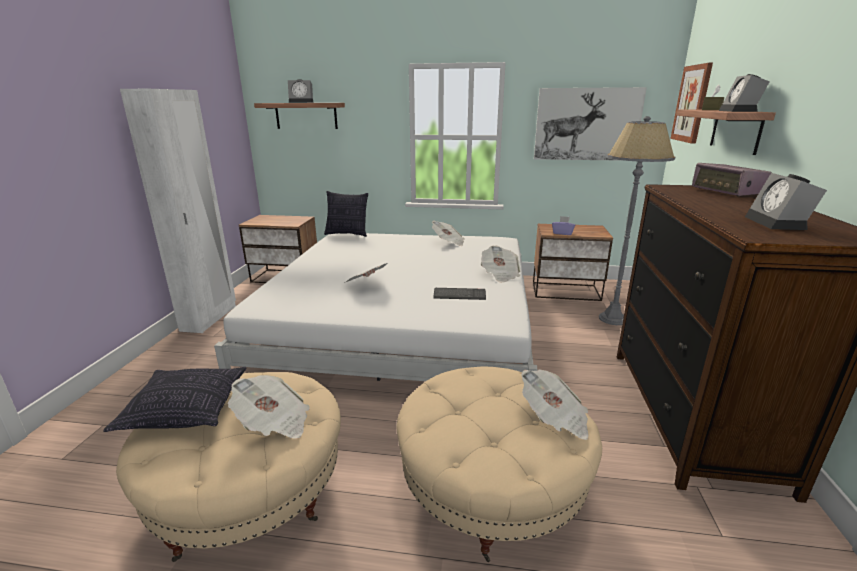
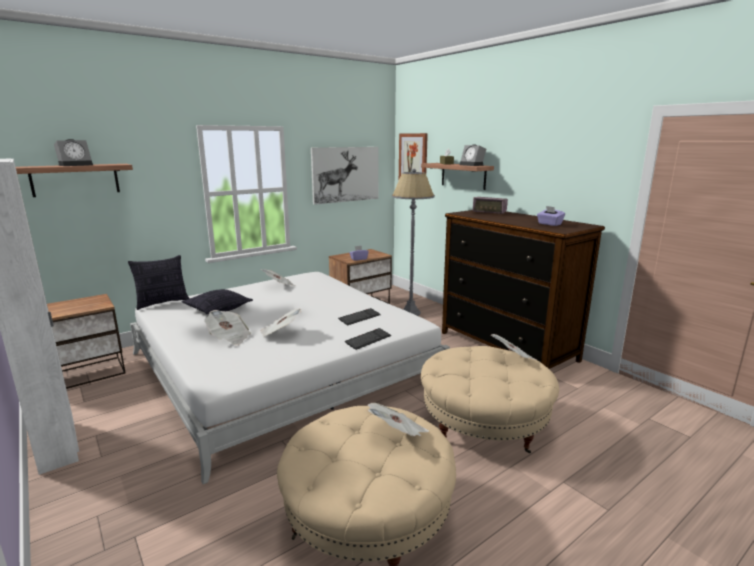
camera: 45 degrees left, 5 degrees down
pillow [103,367,247,432] -> pillow moved to [181,289,253,314]
newspaper [481,246,520,283] -> newspaper moved to [204,310,251,345]
alarm clock [745,173,827,230] -> purple tissue box [537,206,565,226]
none -> keyboard [345,328,391,350]

